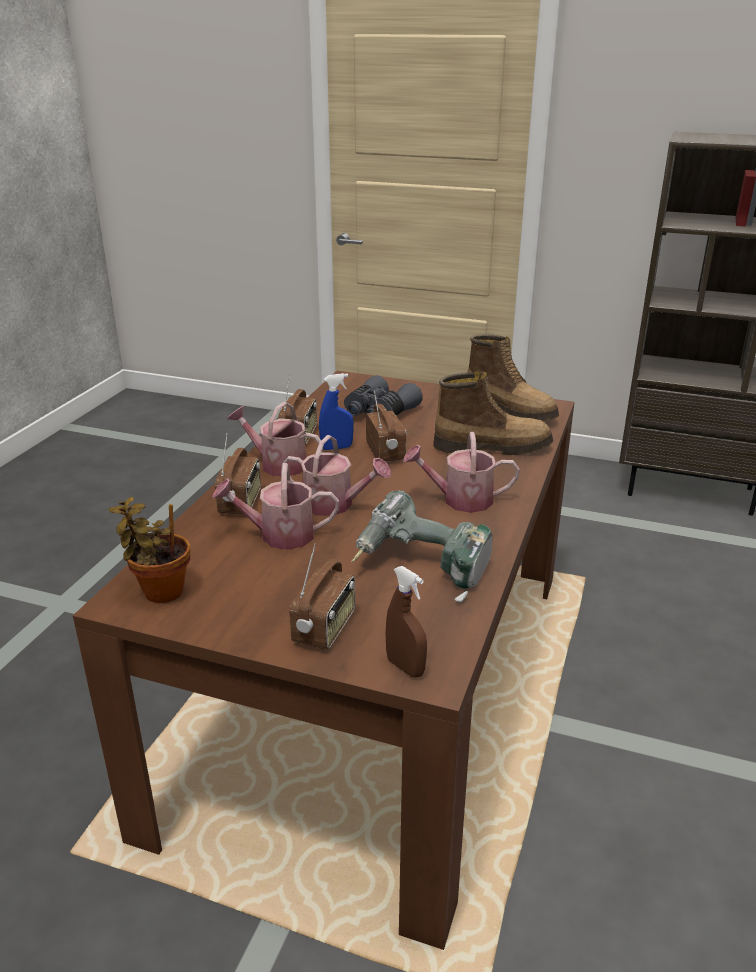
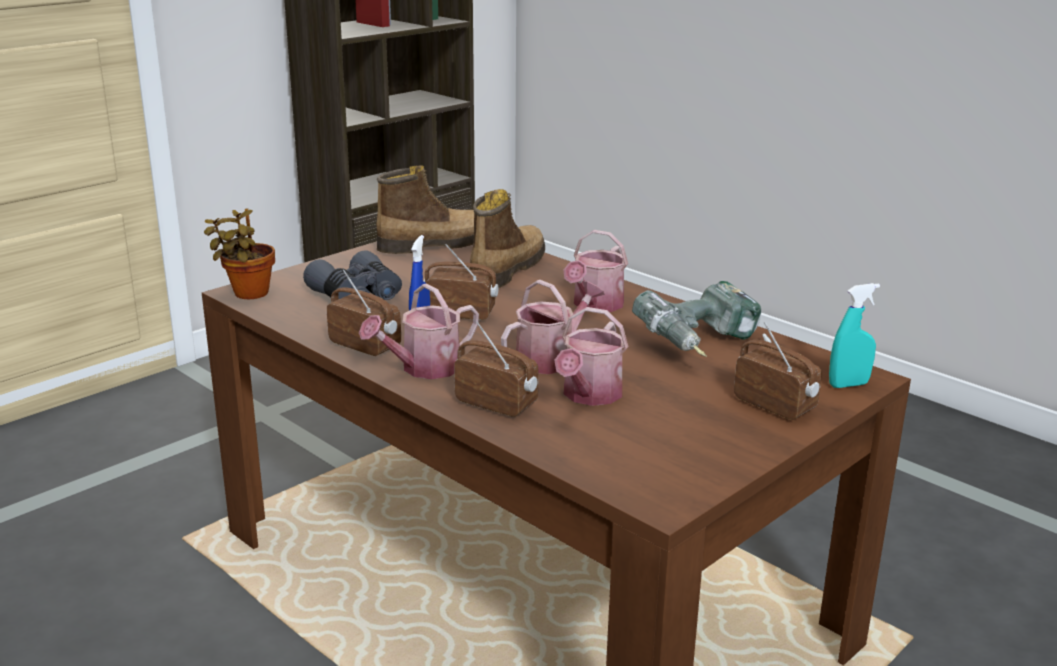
camera: 65 degrees left, 5 degrees down
potted plant [108,497,190,603] -> potted plant moved to [204,208,275,299]
brown spray bottle [386,566,427,678] -> turquoise spray bottle [829,283,880,388]

